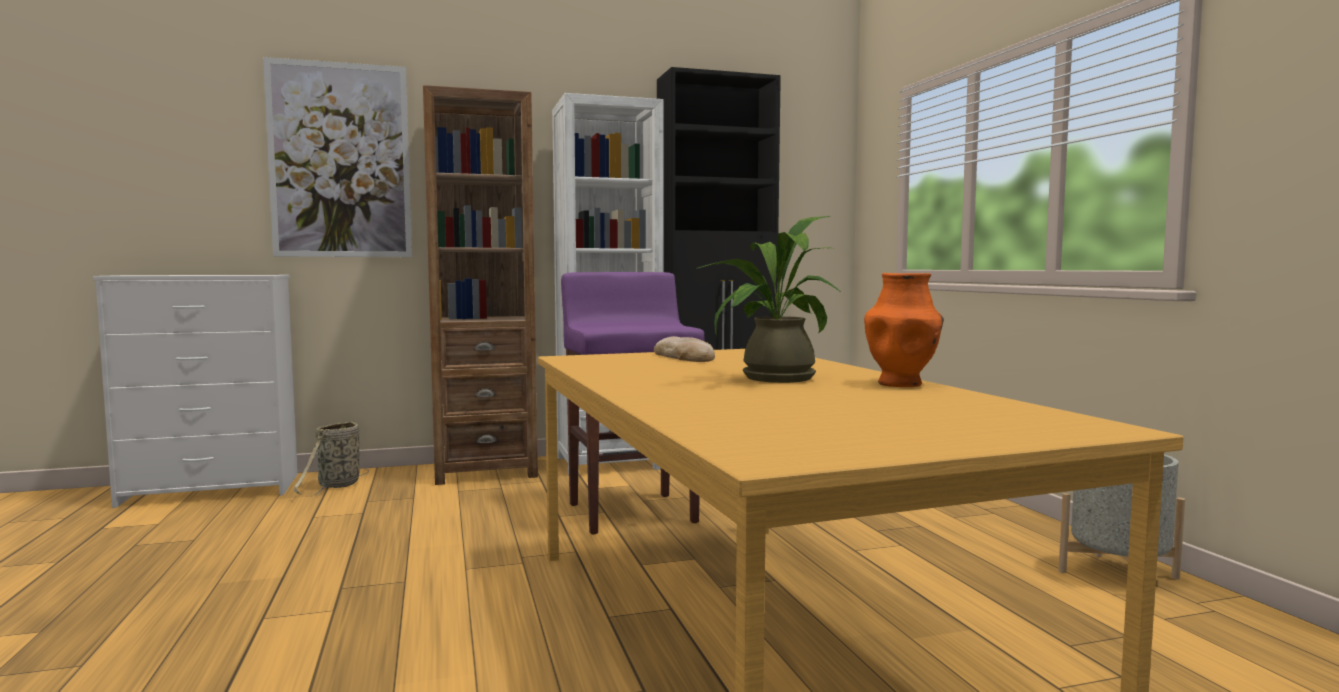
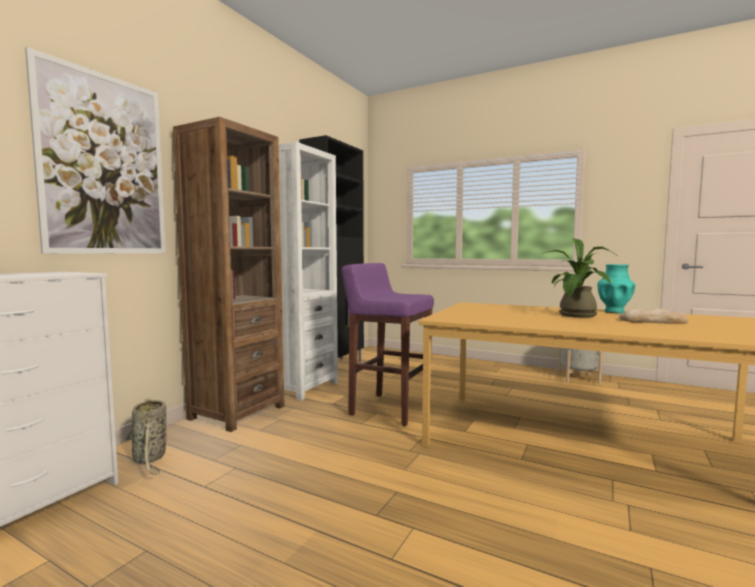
camera: 45 degrees left, 0 degrees up
bread [654,336,715,362] -> bread moved to [620,308,688,324]
orange vase [864,273,944,387] -> turquoise vase [597,264,635,313]

